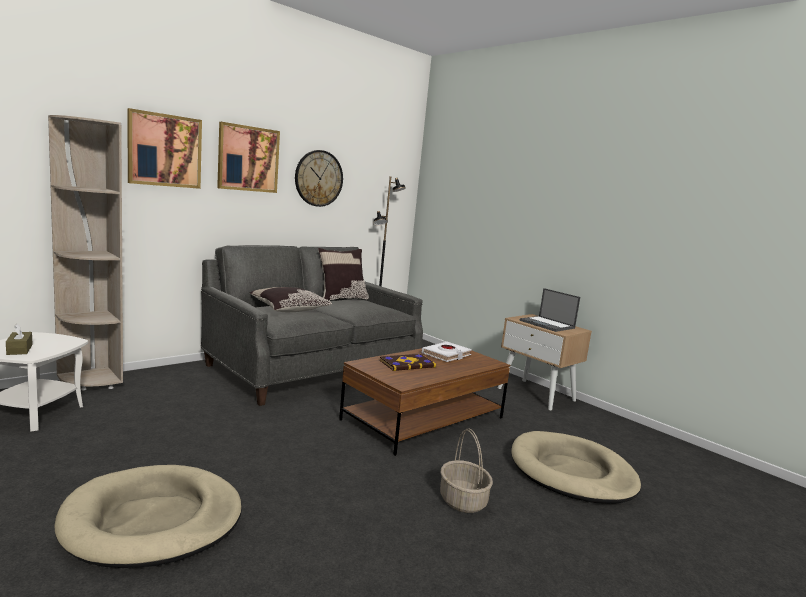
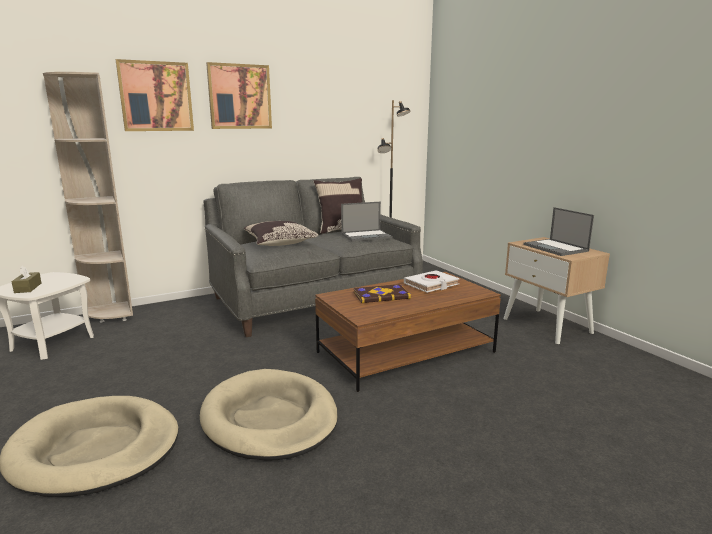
camera: 15 degrees right, 5 degrees up
wall clock [295,150,343,207] -> none
basket [440,428,493,513] -> none
beige dog bed [511,431,641,504] -> beige dog bed moved to [200,369,338,461]
none -> laptop [341,202,393,242]

